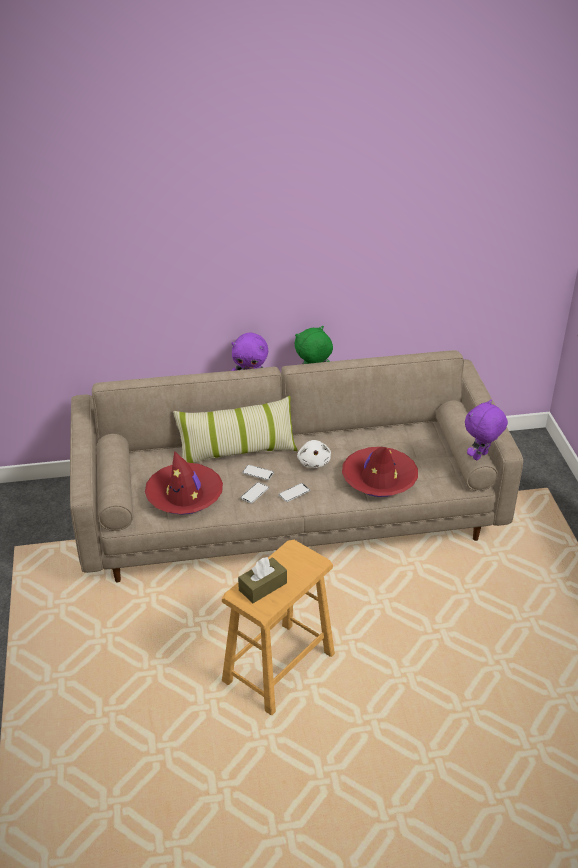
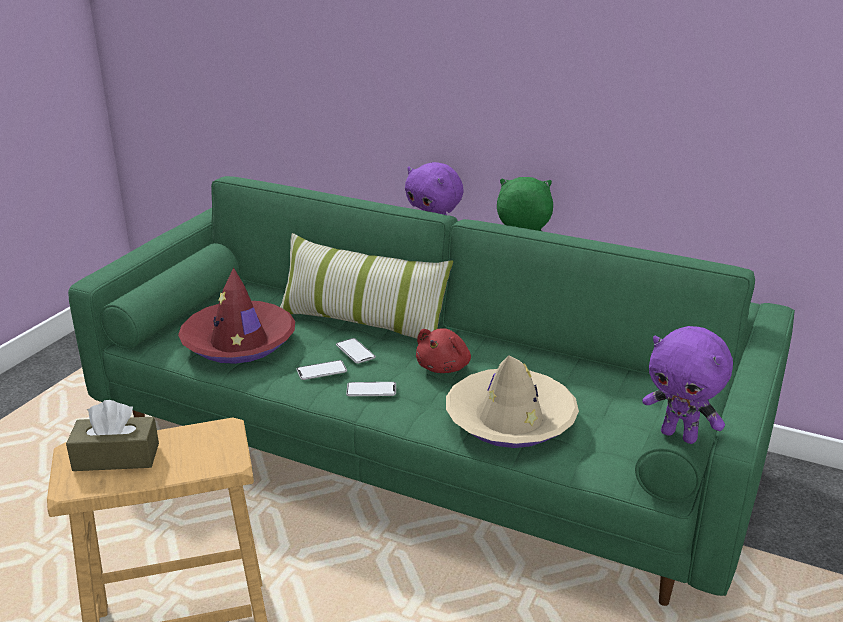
camera: 35 degrees right, 10 degrees down
beige sofa [70,350,523,582] -> green sofa [68,176,795,606]
white plush toy [297,440,331,468] -> red plush toy [416,328,471,373]
red hat [342,447,418,497] -> beige hat [446,356,579,448]
purple plush toy [465,399,508,460] -> purple plush toy turned 135 degrees counterclockwise [642,326,733,444]

